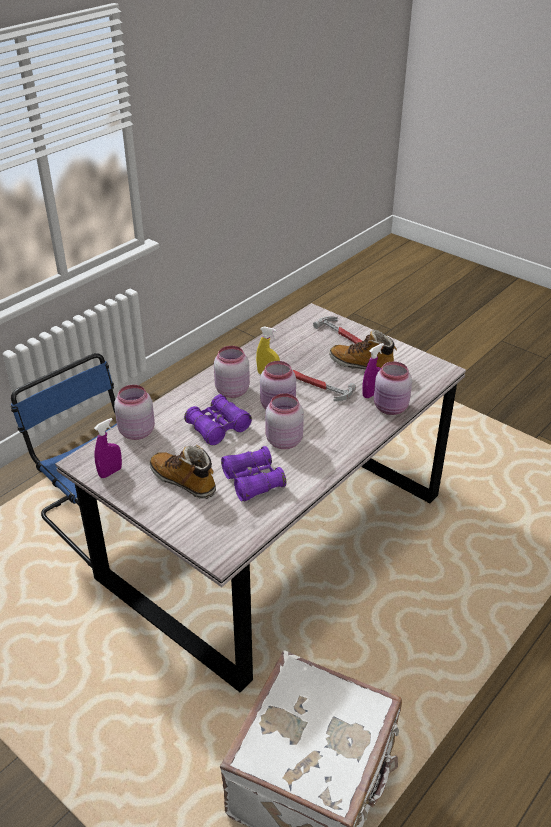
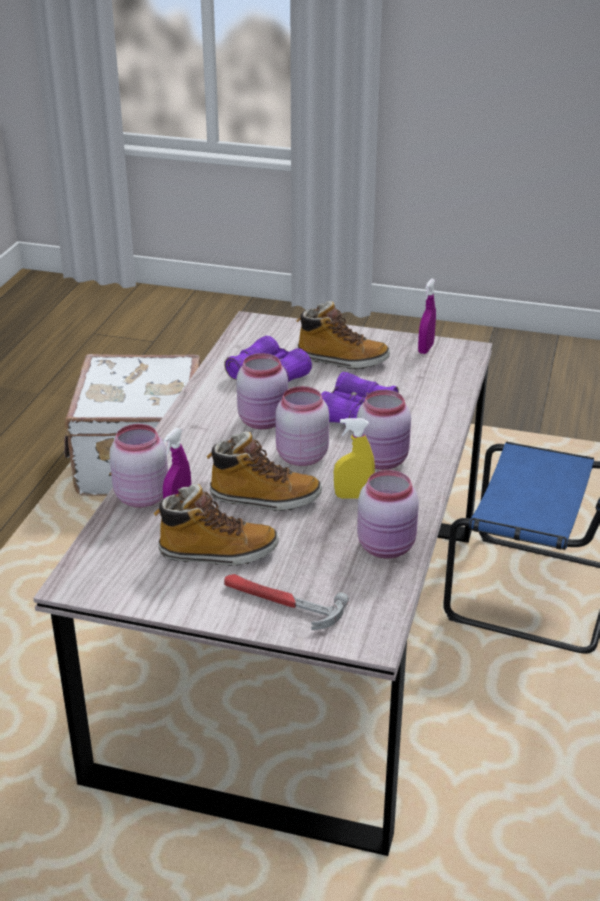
camera: 155 degrees right, 5 degrees down
pink jar [114,385,155,440] -> pink jar moved to [357,470,419,559]
hammer [293,370,356,401] -> boot [207,432,322,511]

